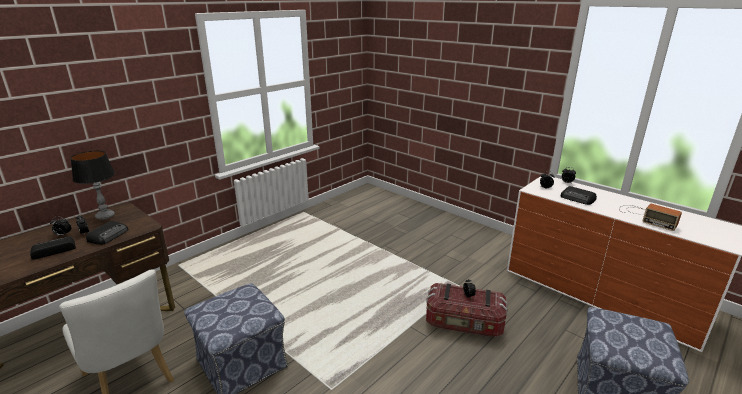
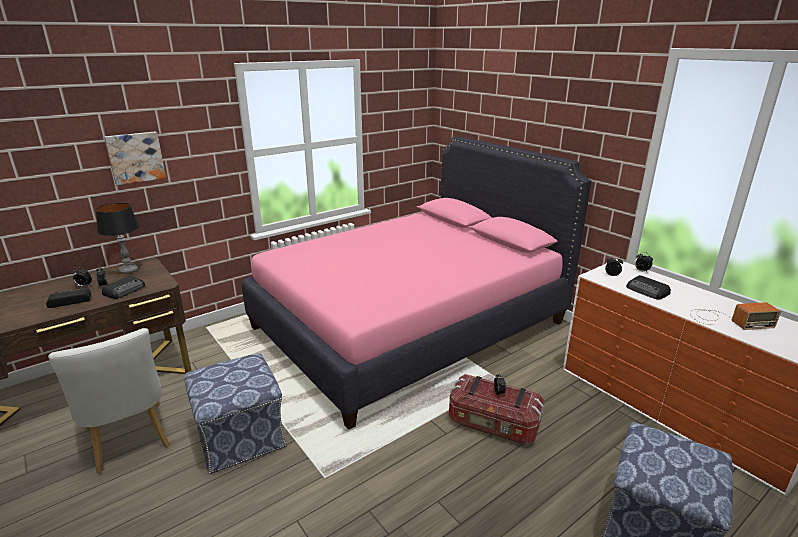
camera: 10 degrees right, 0 degrees up
radio [619,204,682,231] -> radio turned 60 degrees counterclockwise [690,302,781,330]
none -> picture [104,131,166,185]
none -> pink bed [242,136,592,430]

